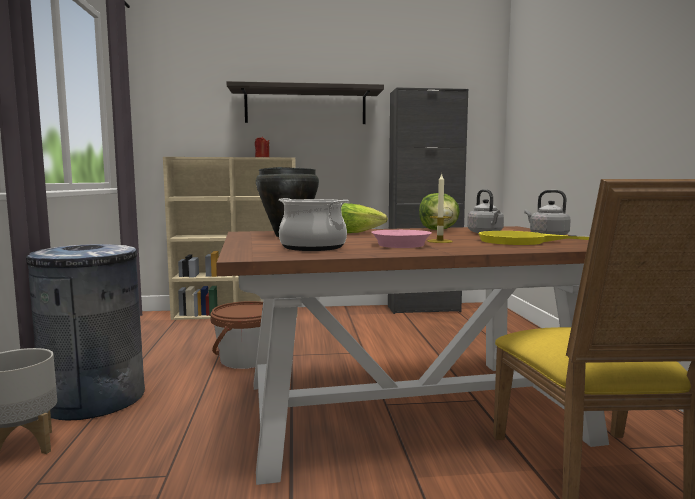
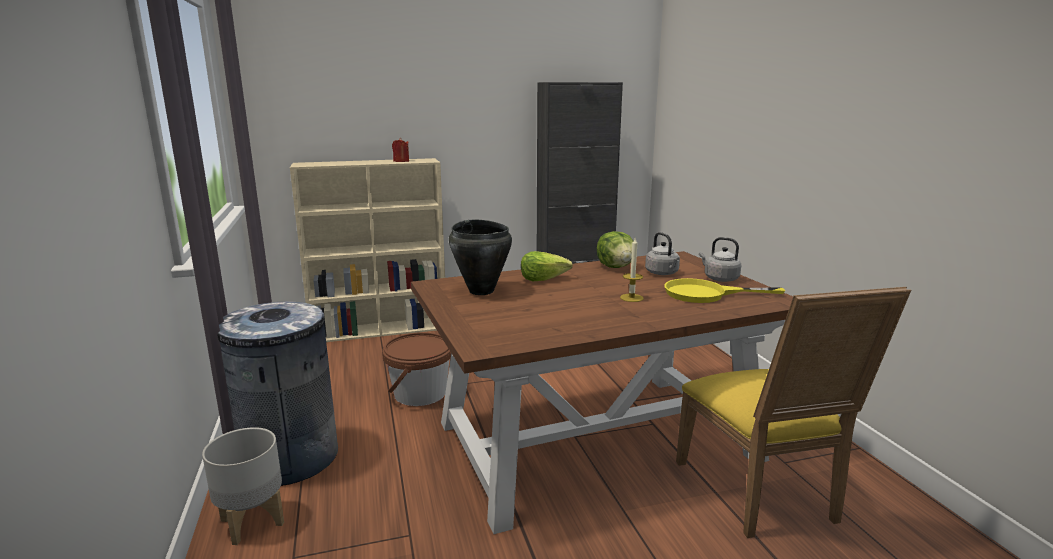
camera: 10 degrees left, 10 degrees up
shelf [227,81,384,124] -> none
cooking pot [278,198,349,251] -> none
pink frying pan [371,230,432,248] -> none

